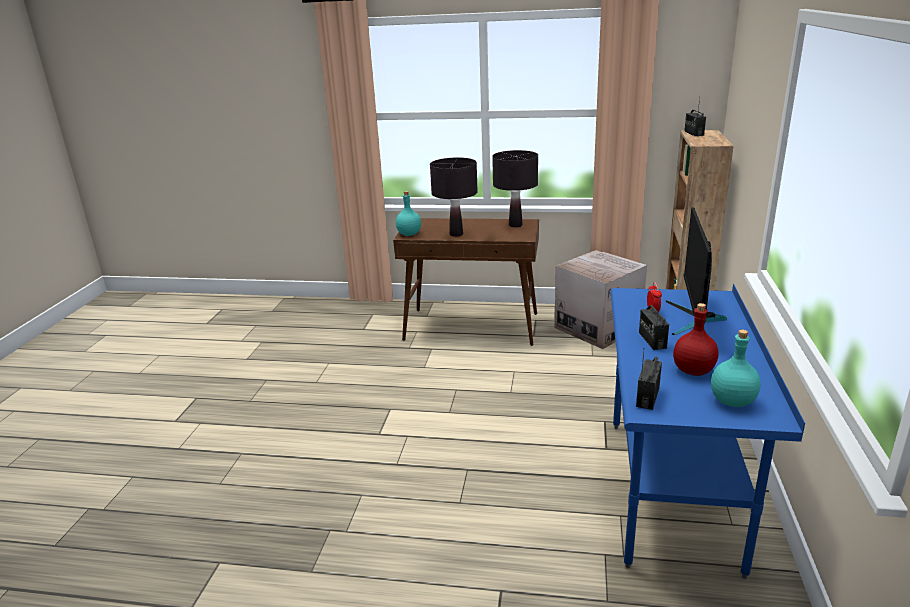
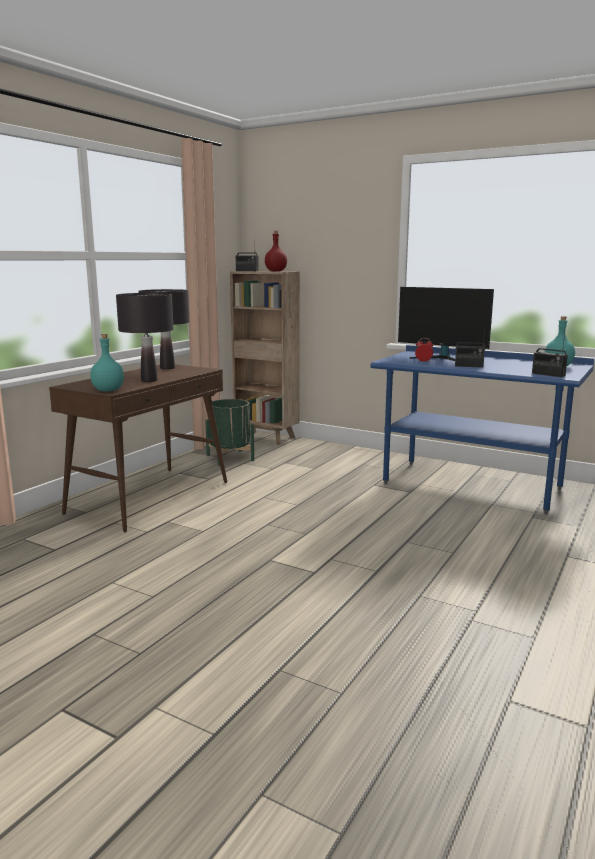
camera: 70 degrees left, 10 degrees down
cardboard box [555,250,647,349] -> green planter [205,399,254,466]
red bottle [673,303,718,376] -> red bottle moved to [265,231,287,271]

